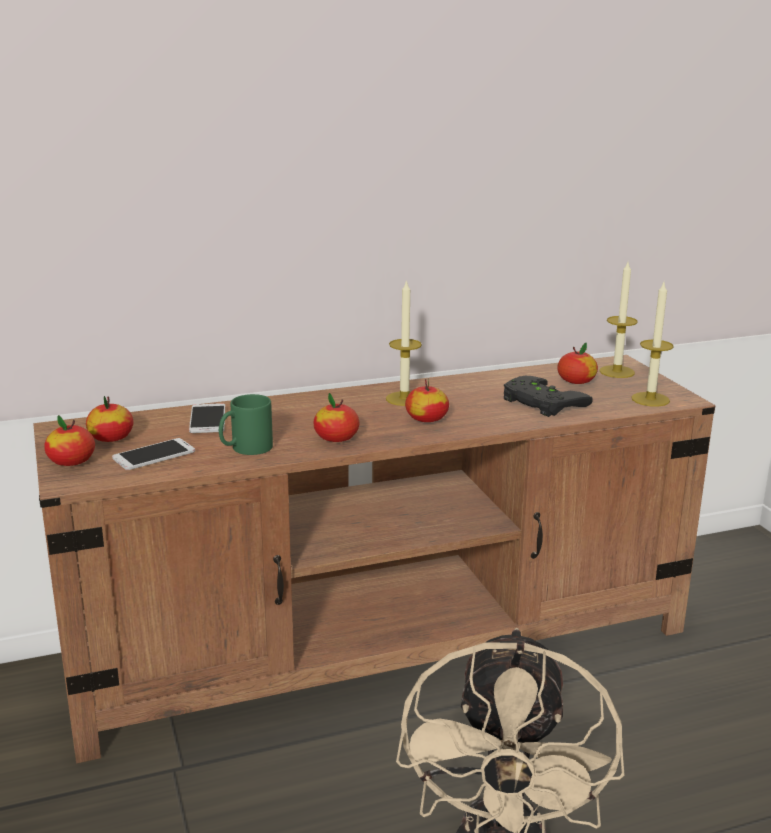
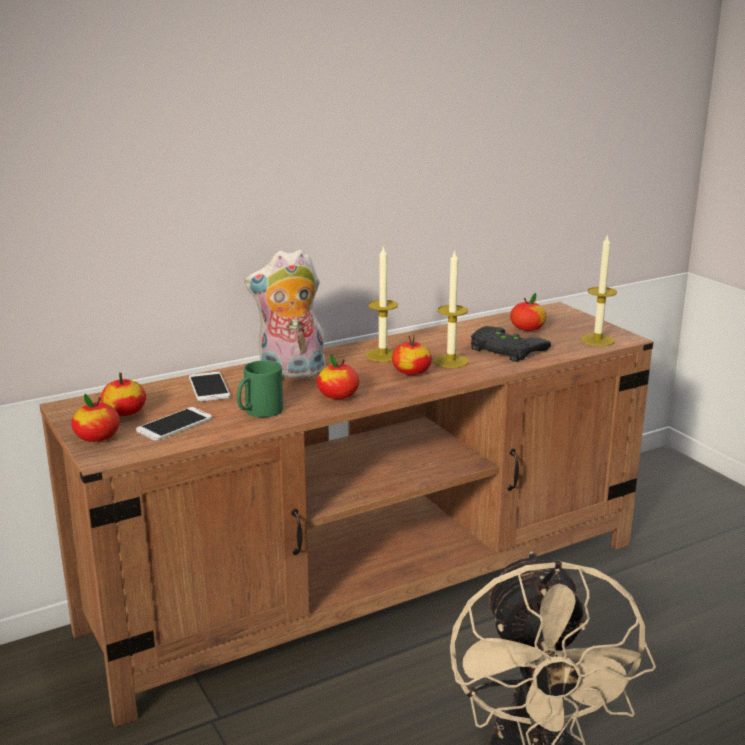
camera: 10 degrees left, 0 degrees up
candle [599,262,638,378] -> candle moved to [434,251,469,368]
none -> plush toy [244,249,327,379]

